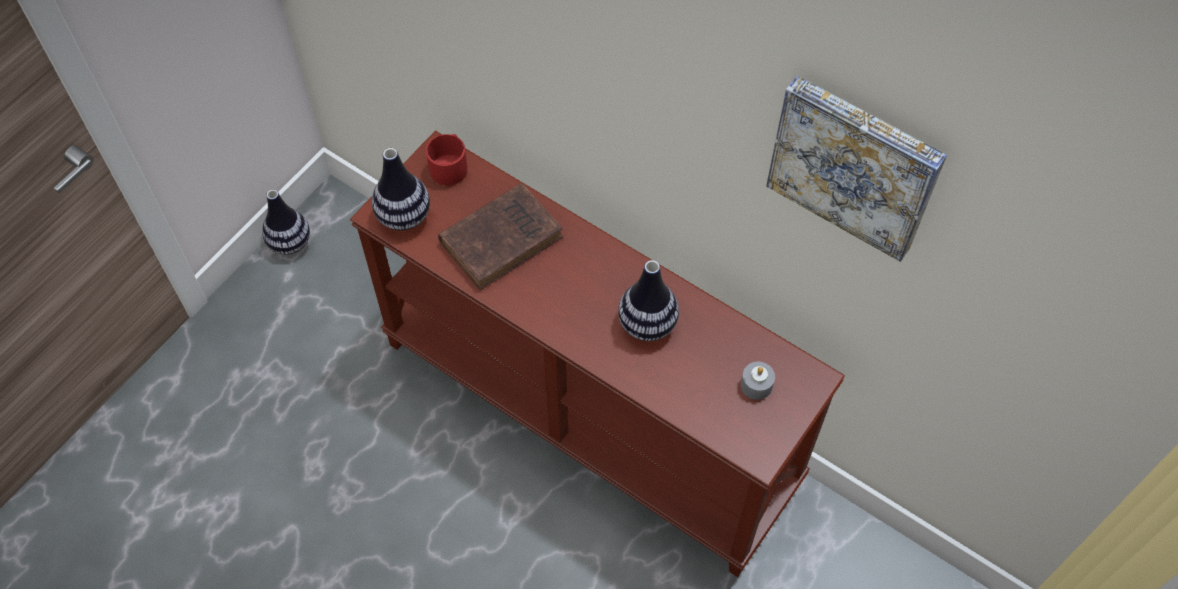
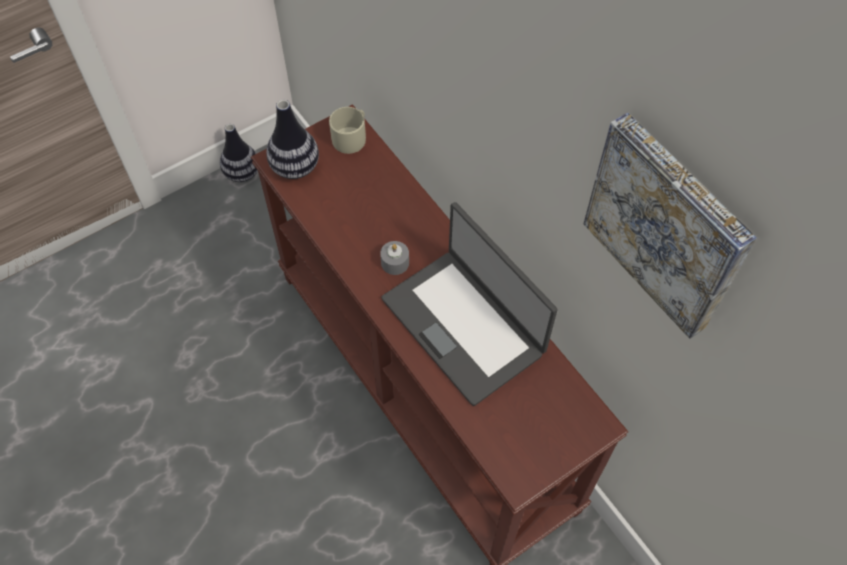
camera: 20 degrees right, 0 degrees up
red mug [426,134,467,186] -> beige mug [329,107,366,154]
brown book [438,183,563,290] -> none
vase [618,260,679,341] -> laptop [381,202,558,406]
grey candle [741,362,775,400] -> grey candle moved to [380,241,409,275]

